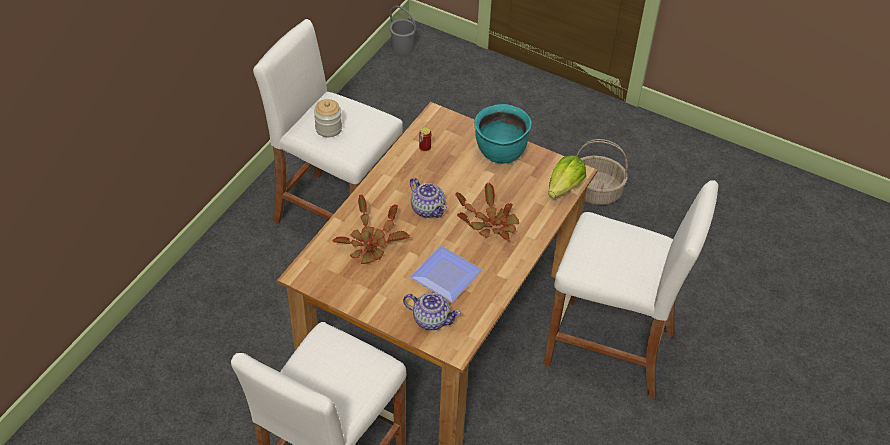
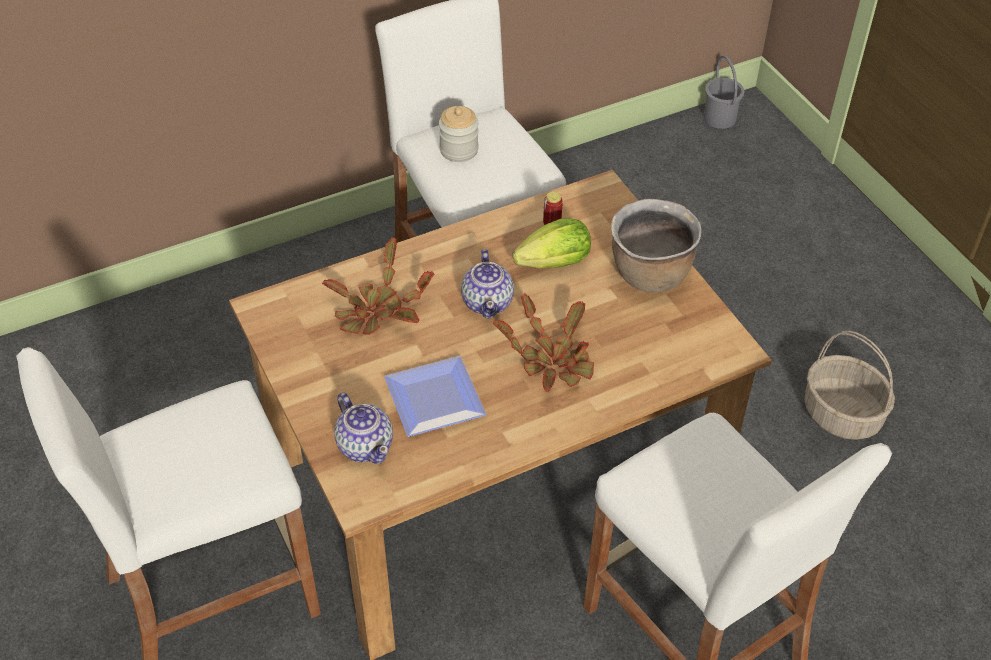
camera: 35 degrees right, 0 degrees up
turquoise cooking pot [474,104,532,163] -> brown cooking pot [611,199,702,293]
lettuce [548,155,586,198] -> lettuce moved to [512,218,591,268]

